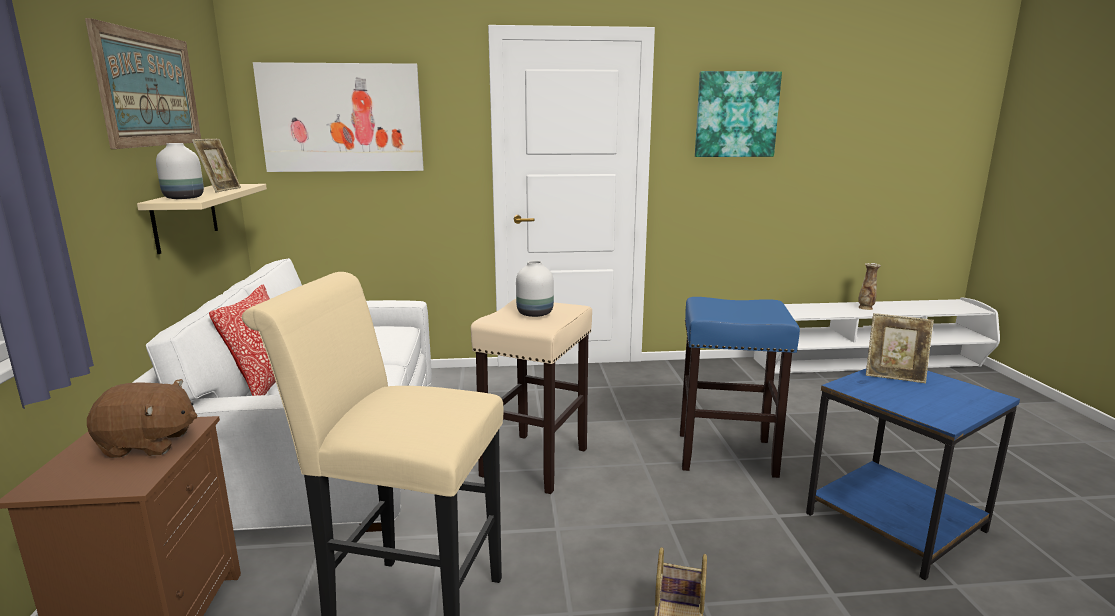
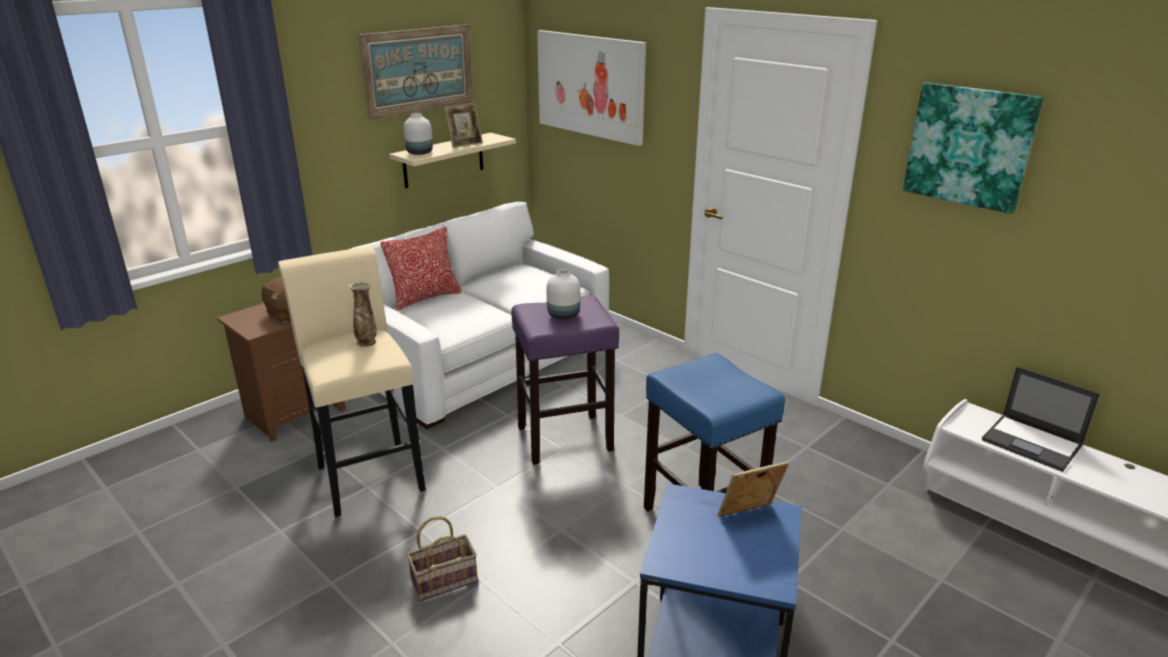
camera: 50 degrees right, 10 degrees up
beige stool [471,299,592,494] -> purple stool [511,296,619,465]
vase [858,263,881,310] -> vase moved to [349,281,377,347]
picture frame [866,313,934,383] -> picture frame turned 90 degrees clockwise [717,461,789,517]
none -> laptop [982,367,1100,472]

